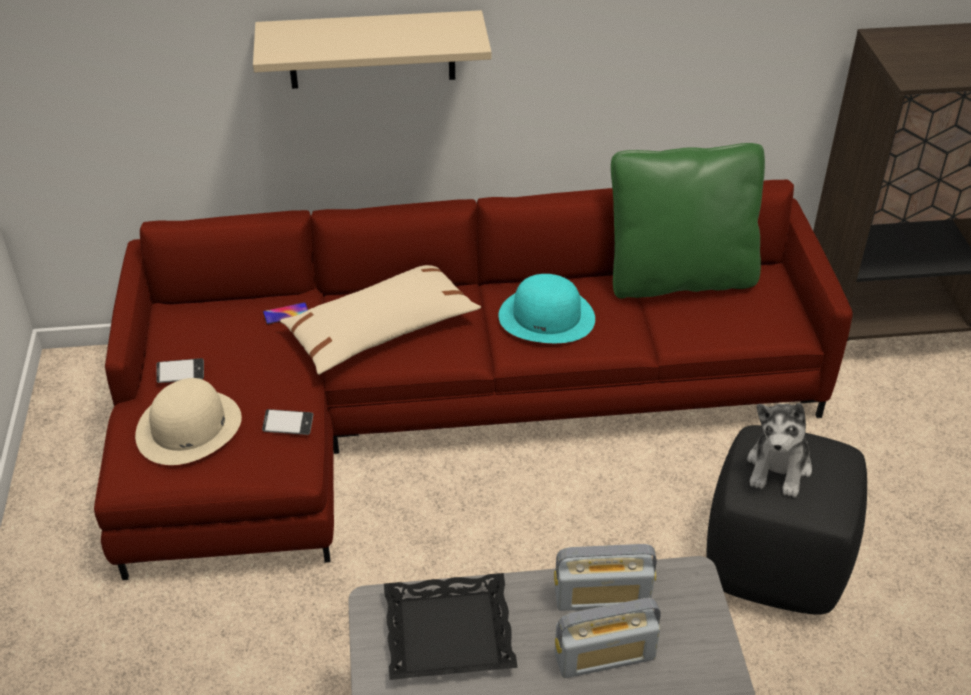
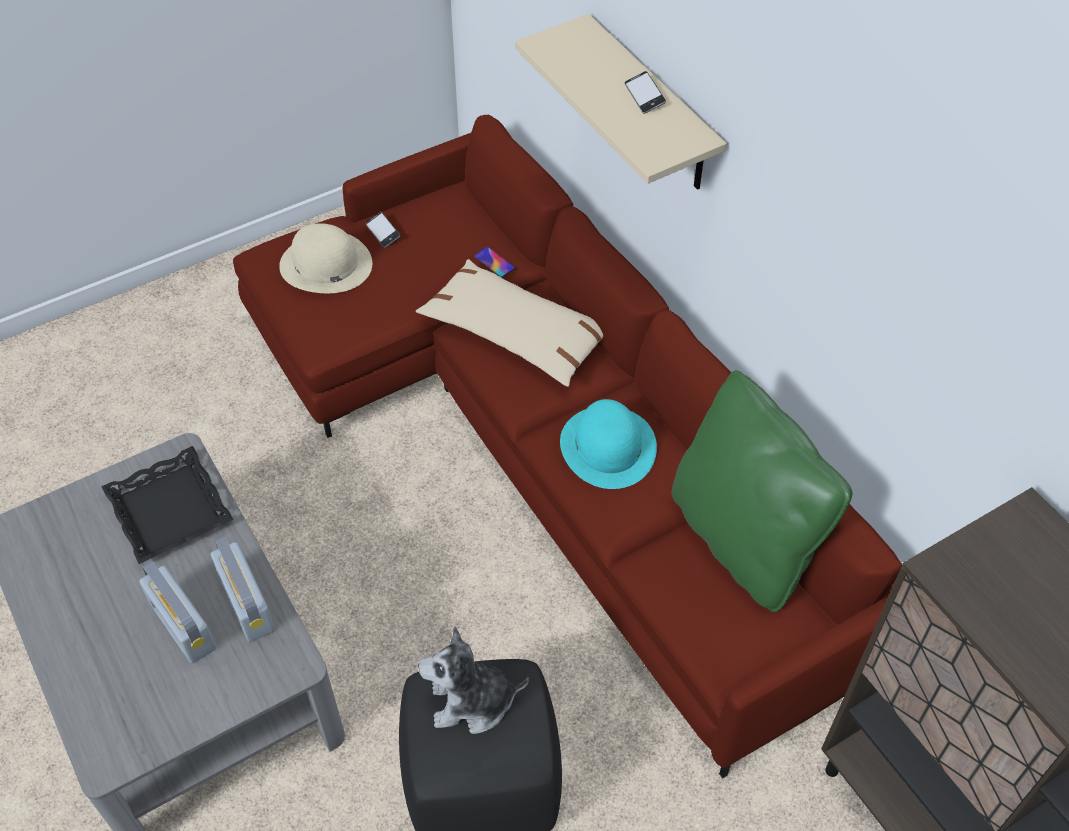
camera: 65 degrees right, 10 degrees up
phone [262,409,314,435] -> phone moved to [625,71,666,114]

